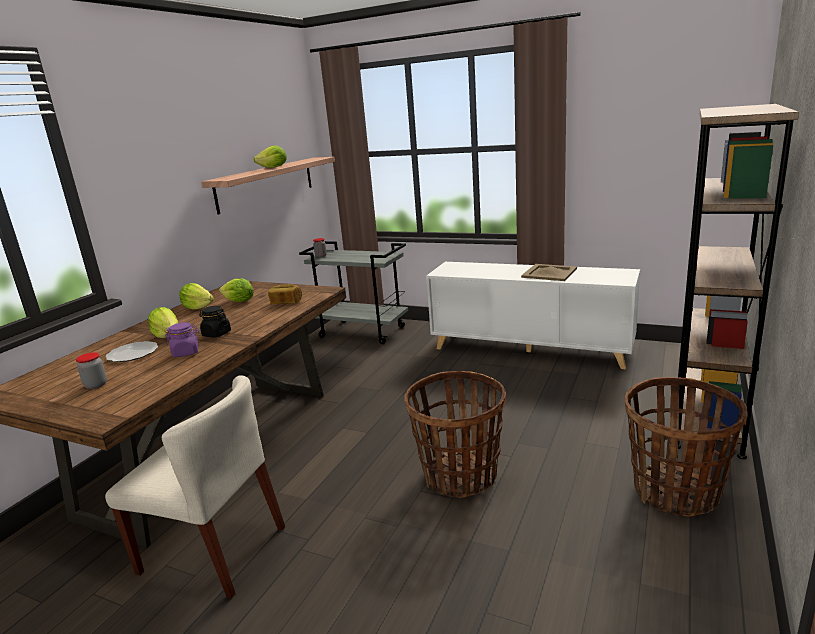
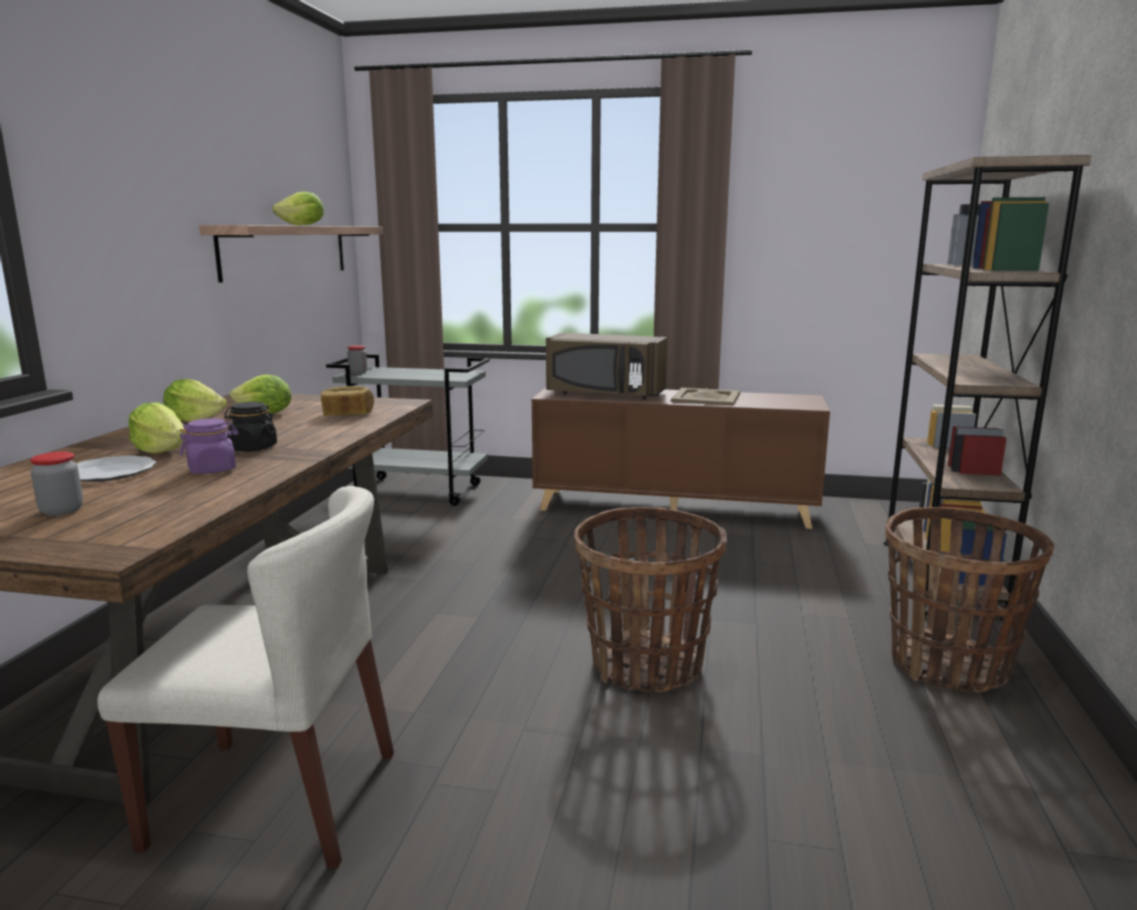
camera: 15 degrees left, 5 degrees down
white cabinet [426,262,640,370] -> brown cabinet [531,387,830,529]
none -> brown microwave [546,333,667,399]

